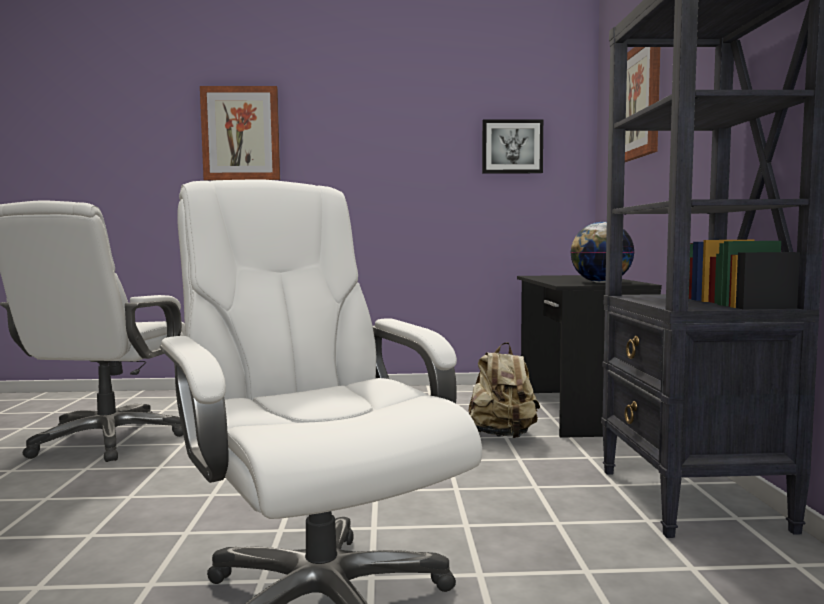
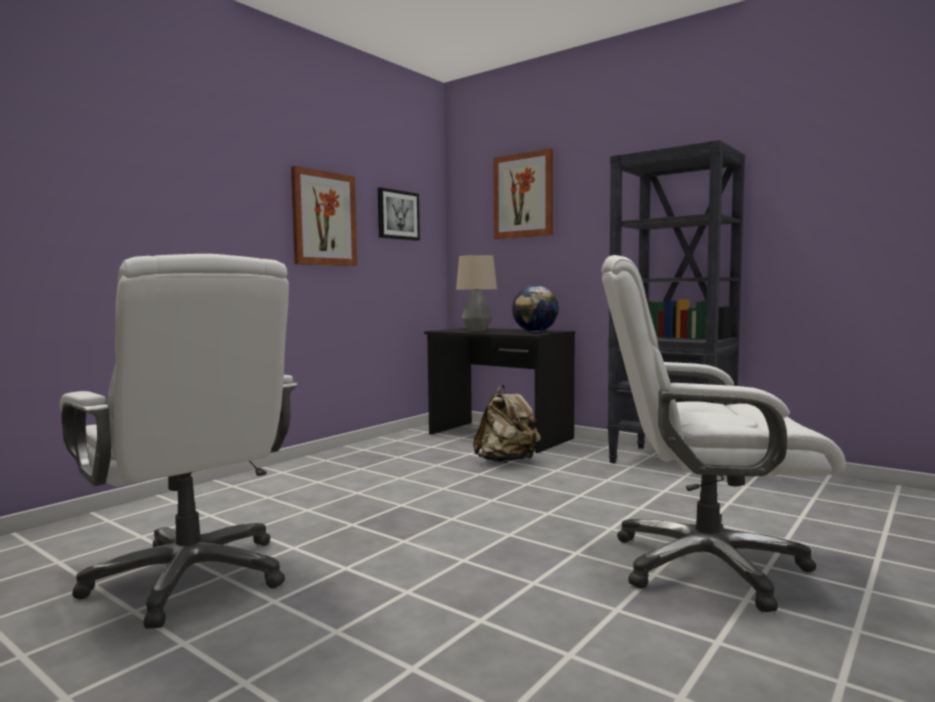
camera: 50 degrees left, 0 degrees up
picture [200,86,280,180] -> picture moved to [291,166,357,266]
none -> table lamp [456,255,497,332]

